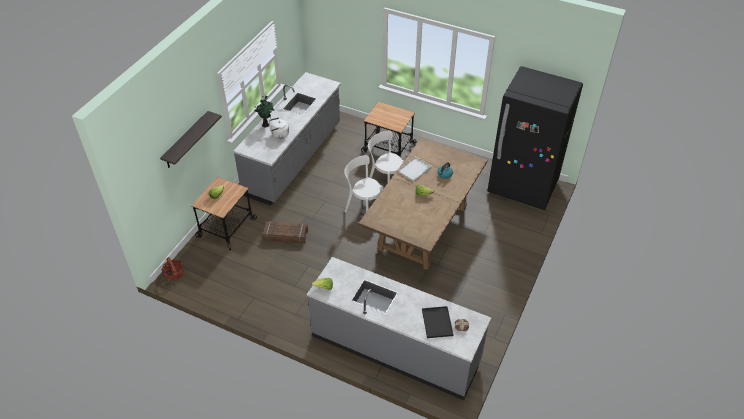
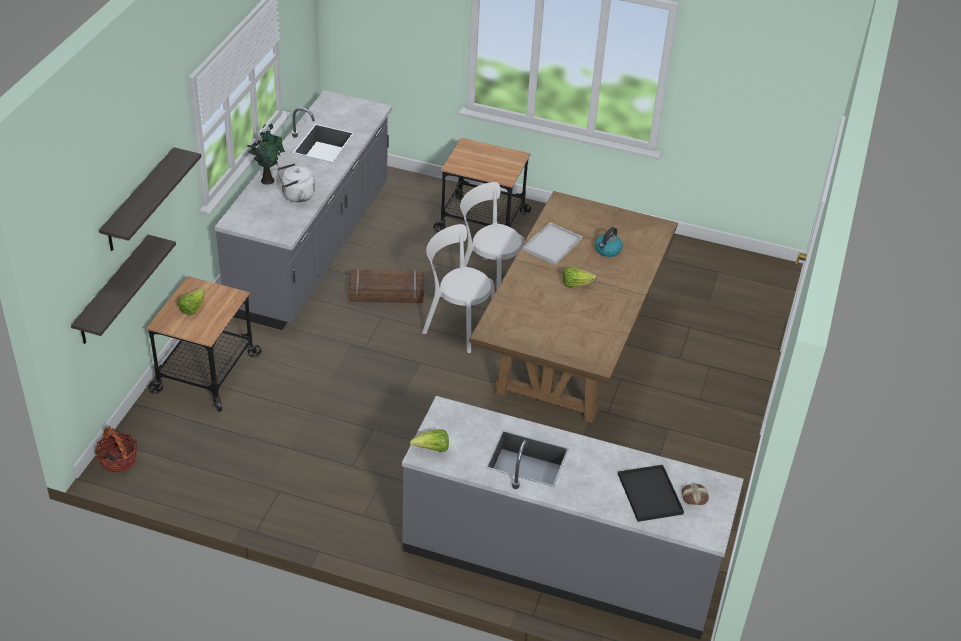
camera: 10 degrees left, 5 degrees down
crate [262,221,308,244] -> crate moved to [349,269,424,303]
black fridge [488,66,583,210] -> none
none -> shelf [71,235,176,344]

